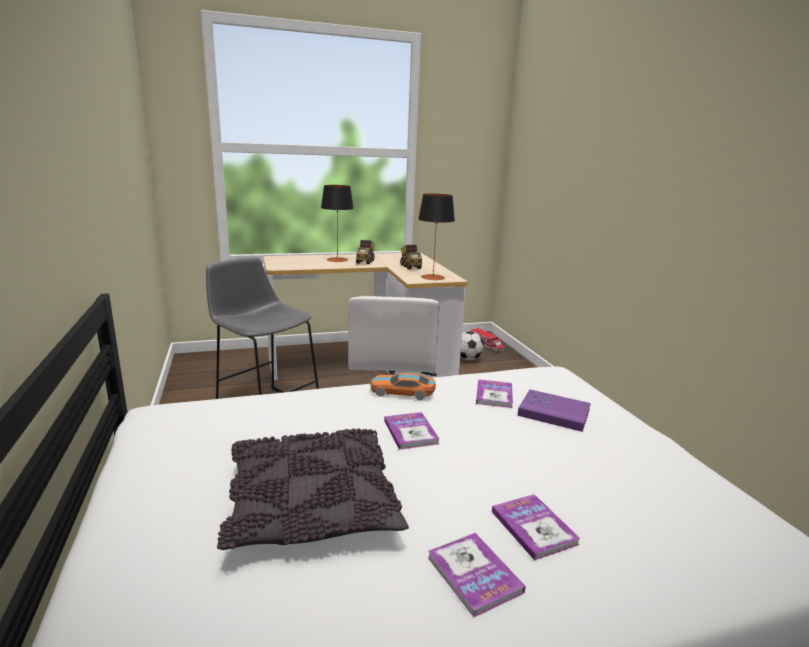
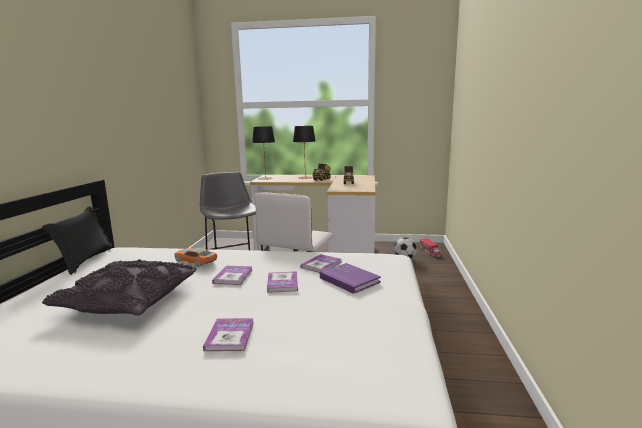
camera: 25 degrees right, 5 degrees down
toy car [370,373,436,400] -> toy car moved to [175,247,217,267]
table lamp [418,194,455,280] -> table lamp moved to [252,126,275,180]
book [428,533,526,617] -> book moved to [267,271,298,293]
none -> black pillow [42,206,112,275]

